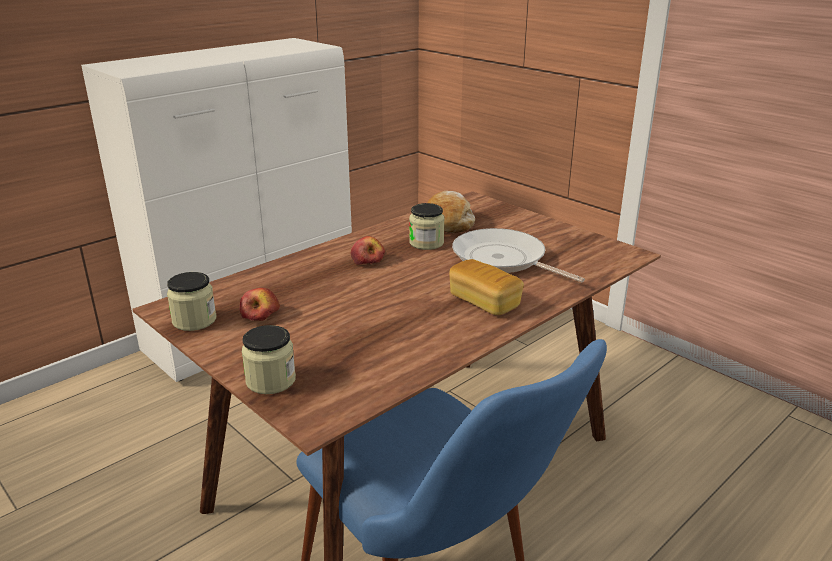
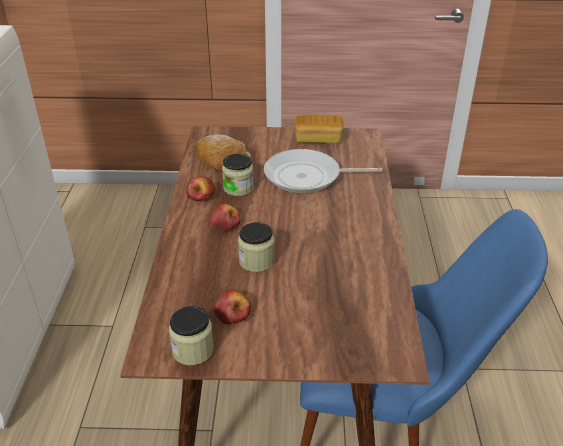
camera: 45 degrees left, 10 degrees up
jar [242,325,296,394] -> jar moved to [238,222,274,272]
bread [449,259,524,315] -> bread moved to [294,115,344,144]
none -> apple [186,176,216,201]

